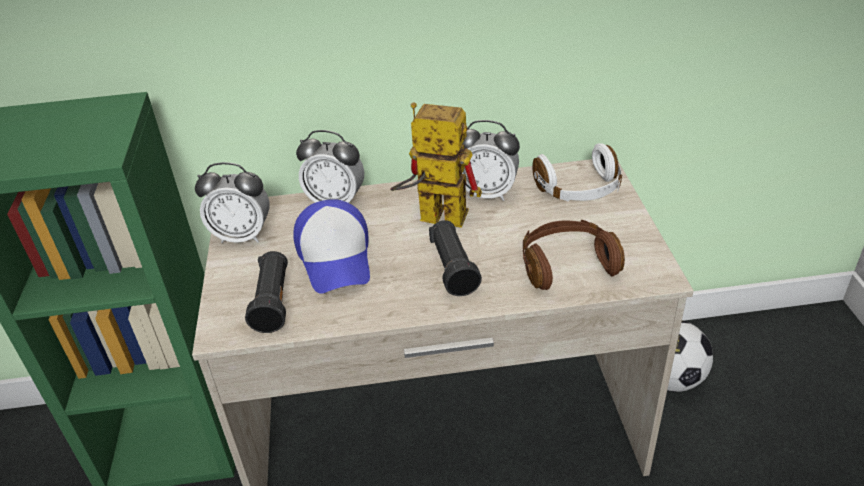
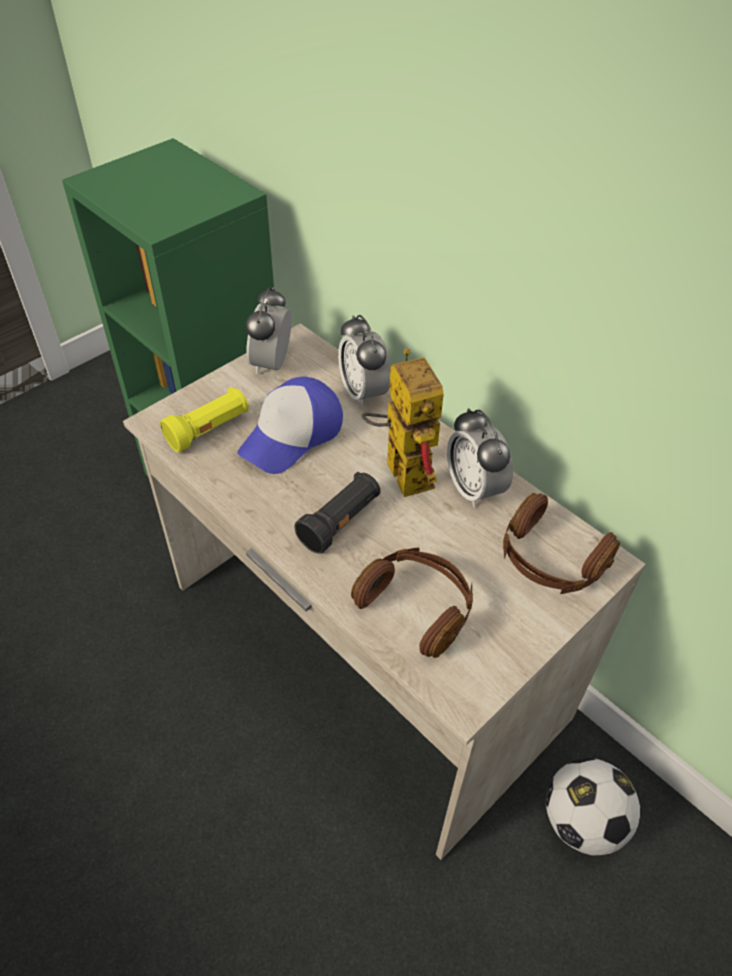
camera: 50 degrees right, 10 degrees up
alarm clock [195,162,270,243] -> alarm clock turned 45 degrees clockwise [246,286,292,374]
black flashlight [245,251,288,333] -> yellow flashlight [160,387,249,452]
white headphones [532,143,622,201] -> brown headphones [503,493,620,594]

